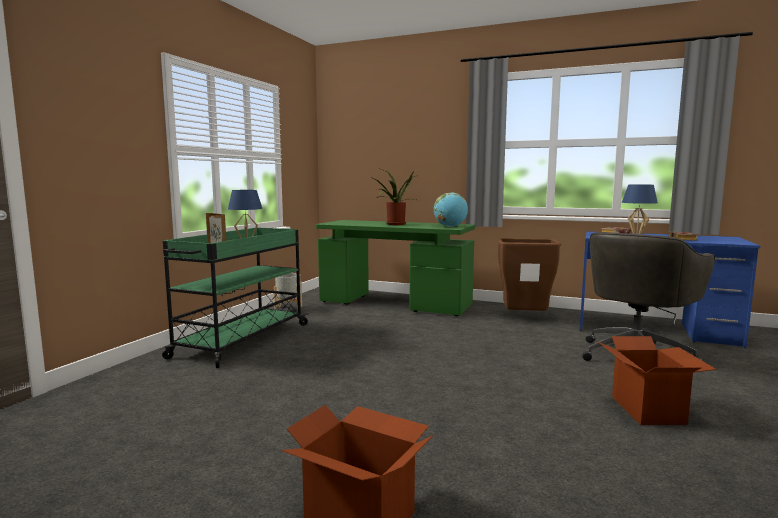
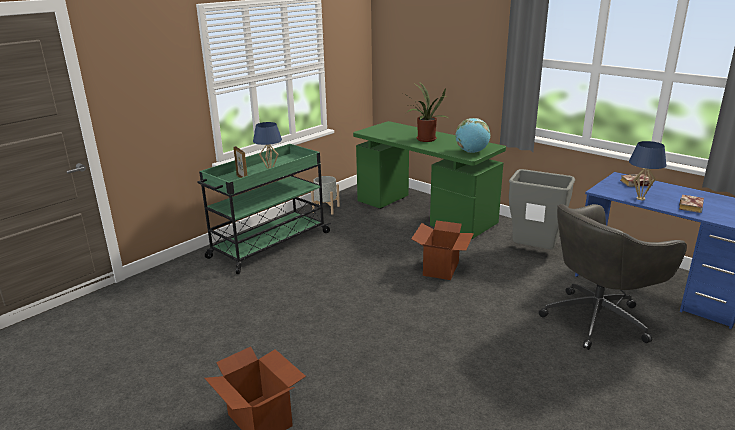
camera: 20 degrees right, 15 degrees up
brown trash can [498,238,561,311] -> grey trash can [509,169,575,249]
cardboard box [598,336,717,425] -> cardboard box moved to [411,220,474,280]

